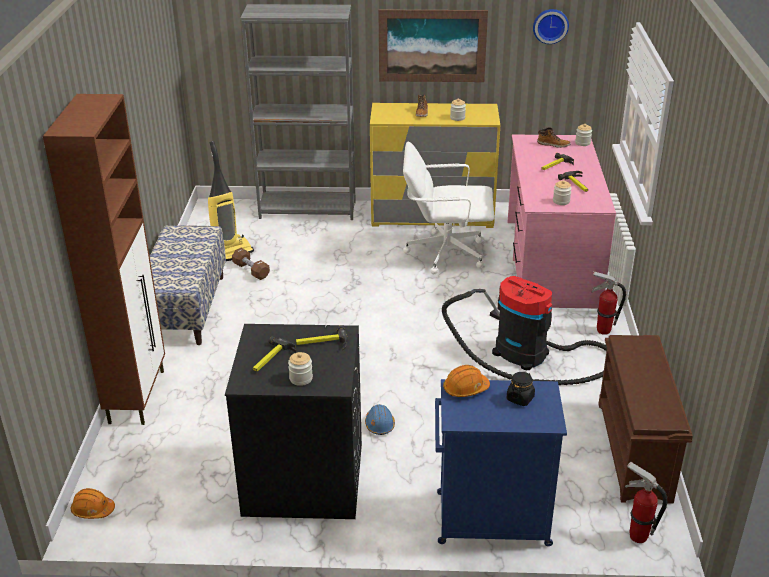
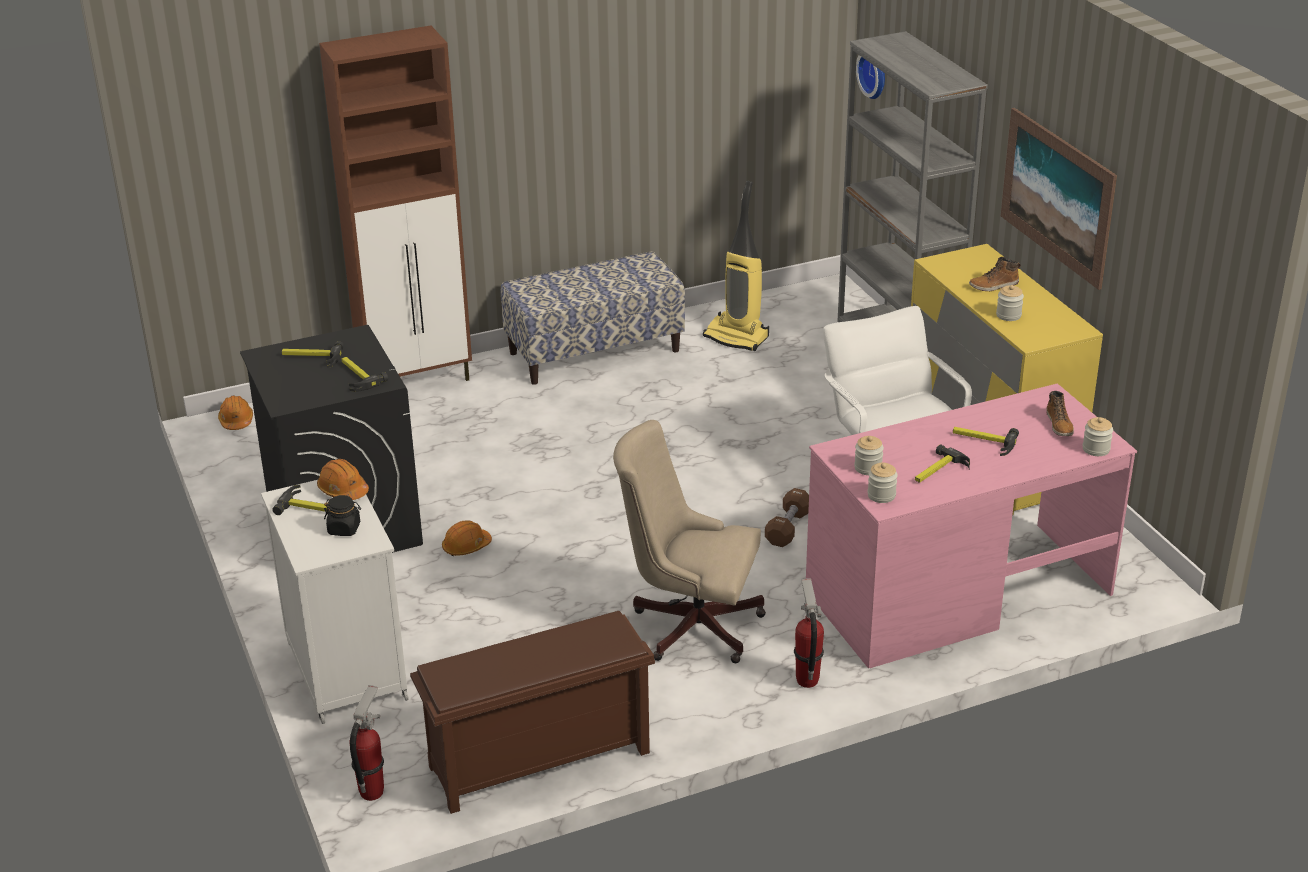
camera: 65 degrees right, 0 degrees up
brown dumbbell [232,248,270,280] -> brown dumbbell moved to [765,488,809,547]
jar [288,352,313,386] -> jar moved to [867,463,898,503]
blue hard hat [365,404,395,435] -> orange hard hat [442,520,492,556]
blue cabinet [435,379,567,546] -> white cabinet [261,480,409,724]
vacuum cleaner [442,276,607,385] -> beige office chair [613,420,766,663]
wall clock [533,9,569,44] -> wall clock moved to [856,55,885,99]
none -> hammer [272,485,327,515]

